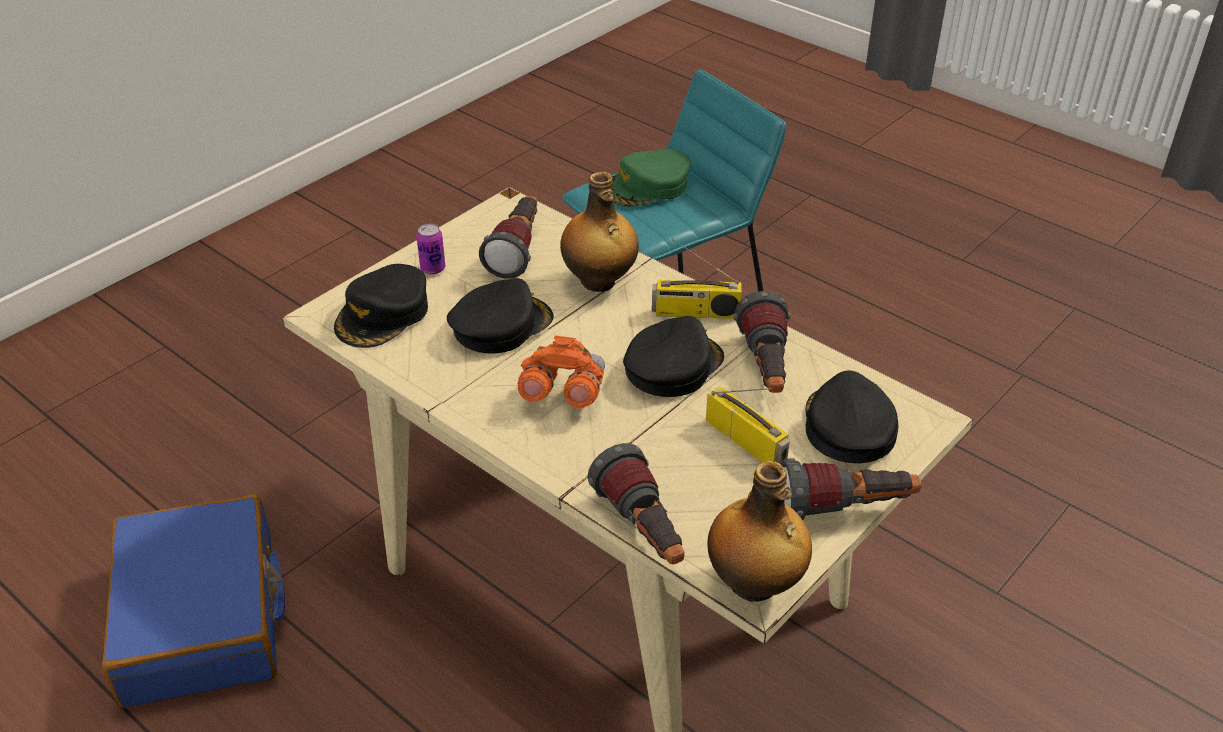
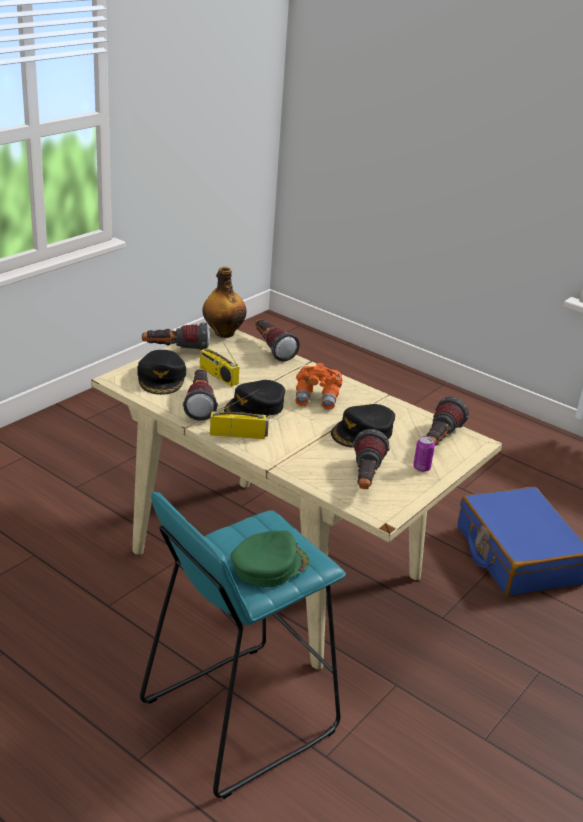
camera: 175 degrees right, 10 degrees down
black cap [334,264,428,348] -> flashlight [426,396,469,446]
bottle [560,172,639,292] -> none

